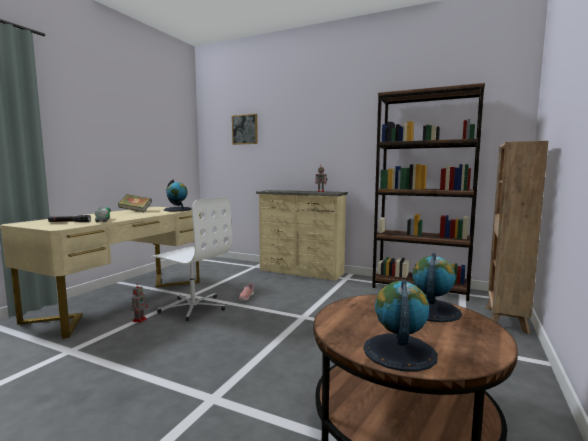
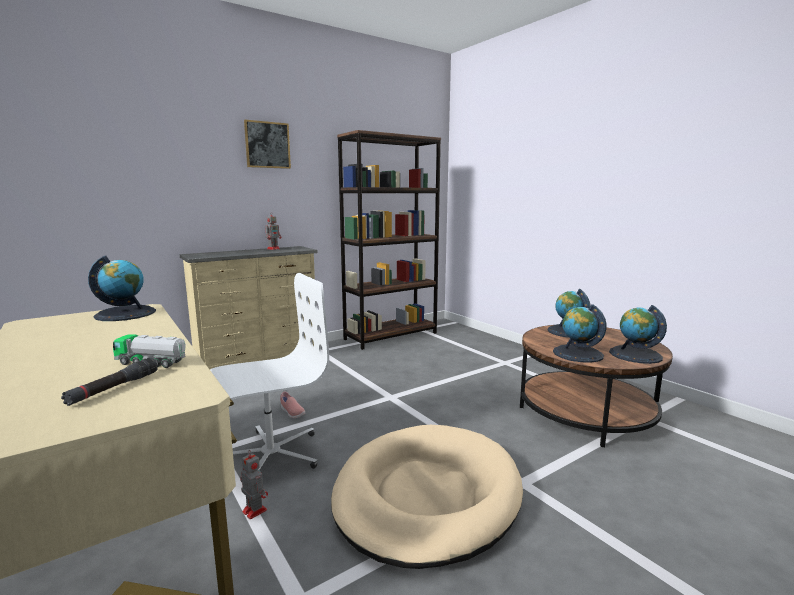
camera: 60 degrees left, 5 degrees up
book [118,194,152,212] -> none
picture [232,114,258,145] -> picture moved to [244,120,291,169]
brown bookcase [486,141,548,334] -> none
none -> beige dog bed [331,425,523,569]
none -> globe [553,304,607,363]

